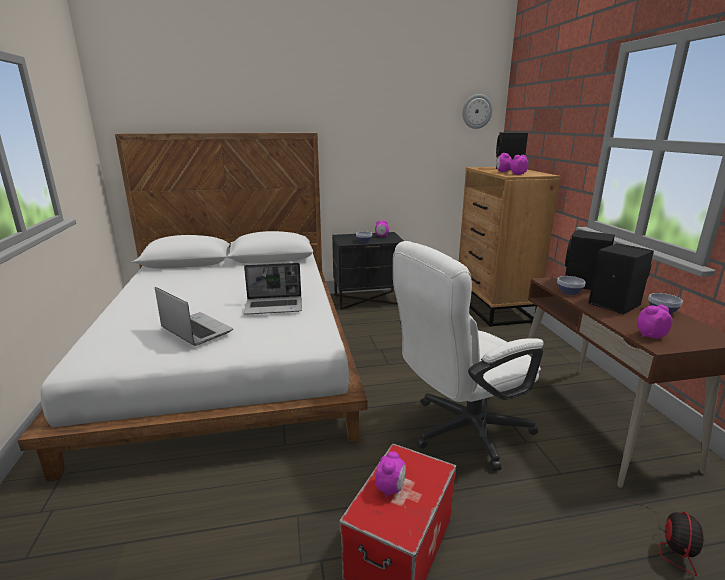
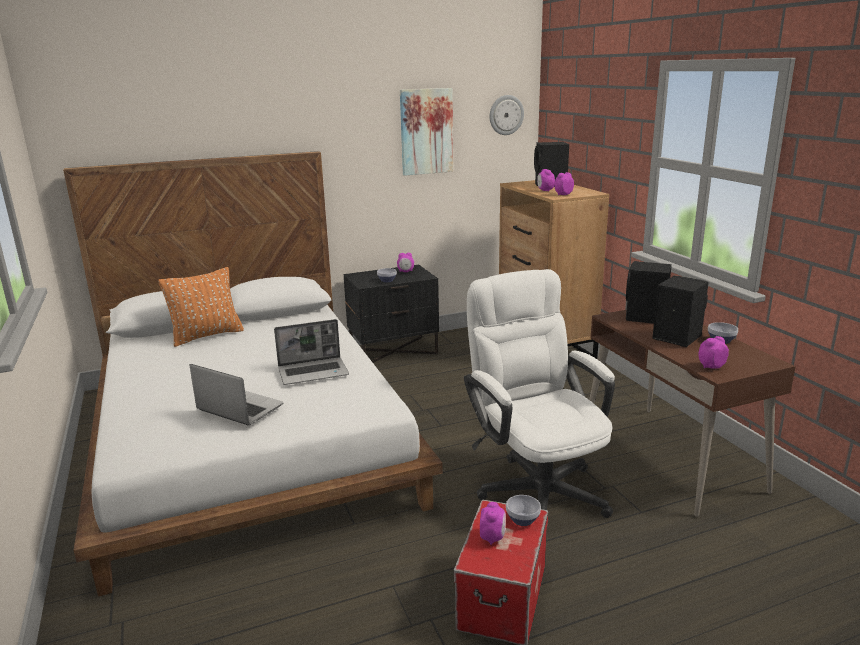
camera: 10 degrees left, 0 degrees up
white office chair [393,241,543,471] -> white office chair turned 105 degrees clockwise [464,269,615,518]
bowl [557,276,586,295] -> bowl moved to [506,495,541,526]
fan [572,499,703,576] -> none
none -> orange pillow [158,267,244,347]
none -> picture [400,88,453,176]

